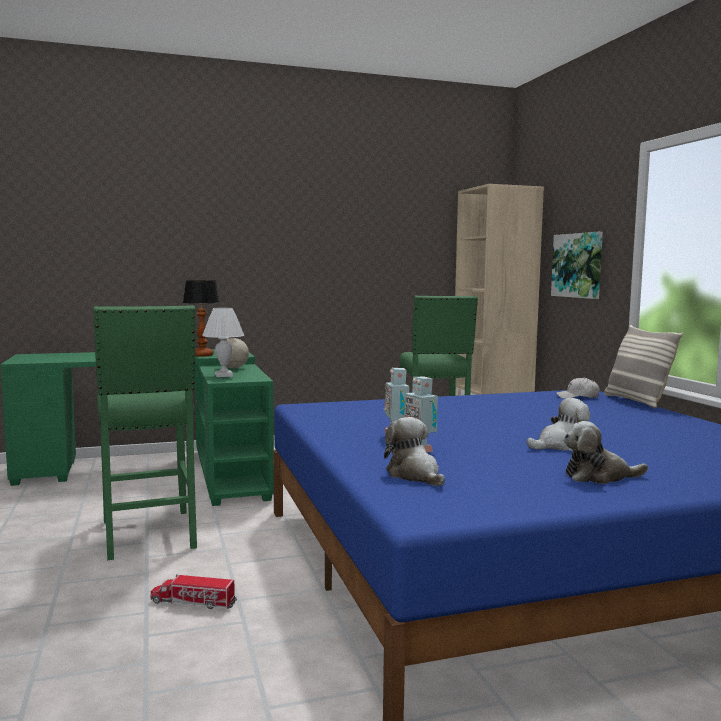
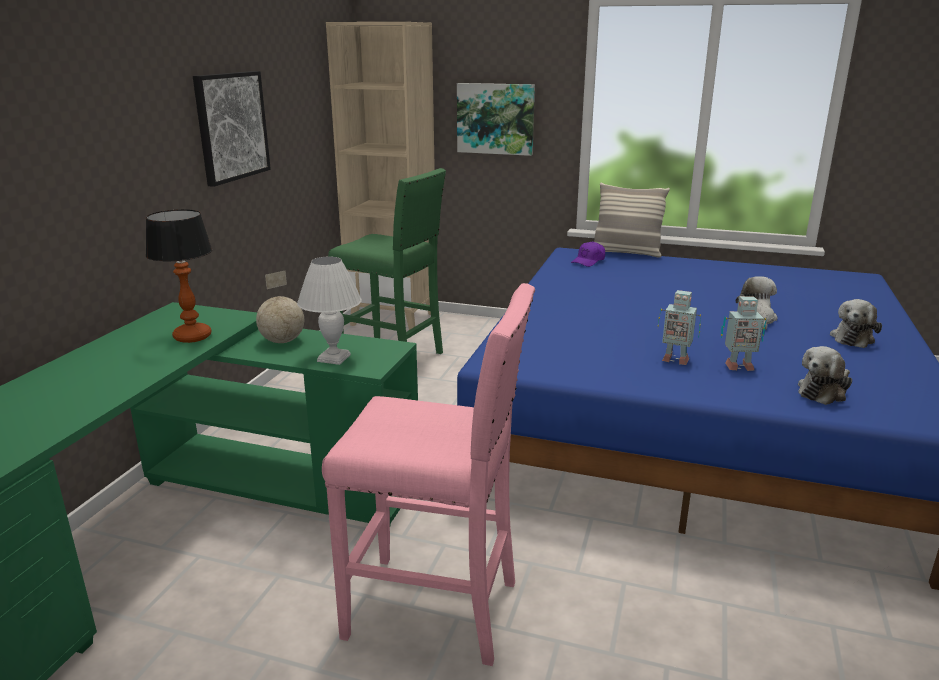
camera: 55 degrees left, 15 degrees up
green stool [94,305,197,560] -> pink stool [322,283,535,666]
toy truck [150,574,237,609] -> none
plush toy [384,417,445,486] -> plush toy turned 45 degrees counterclockwise [798,346,852,405]
white cap [556,377,600,399] -> purple cap [571,241,605,267]
none -> picture [193,71,271,187]

